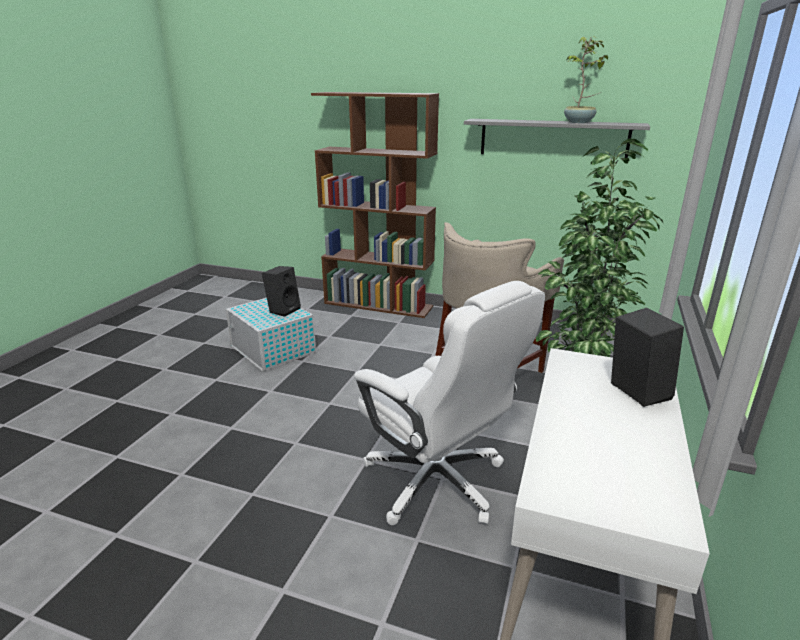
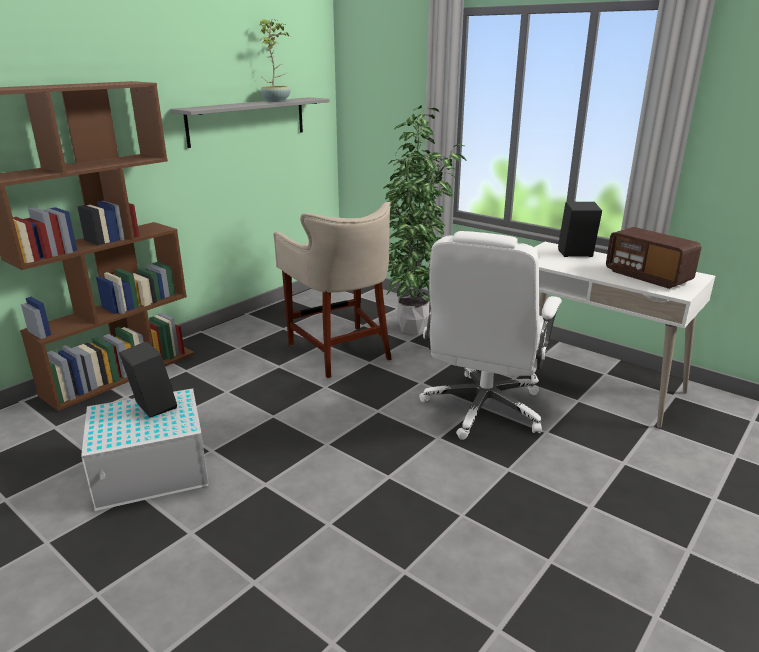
camera: 70 degrees left, 0 degrees up
white office chair [354,281,545,525] -> white office chair turned 135 degrees clockwise [419,231,562,440]
none -> radio [606,227,701,289]

